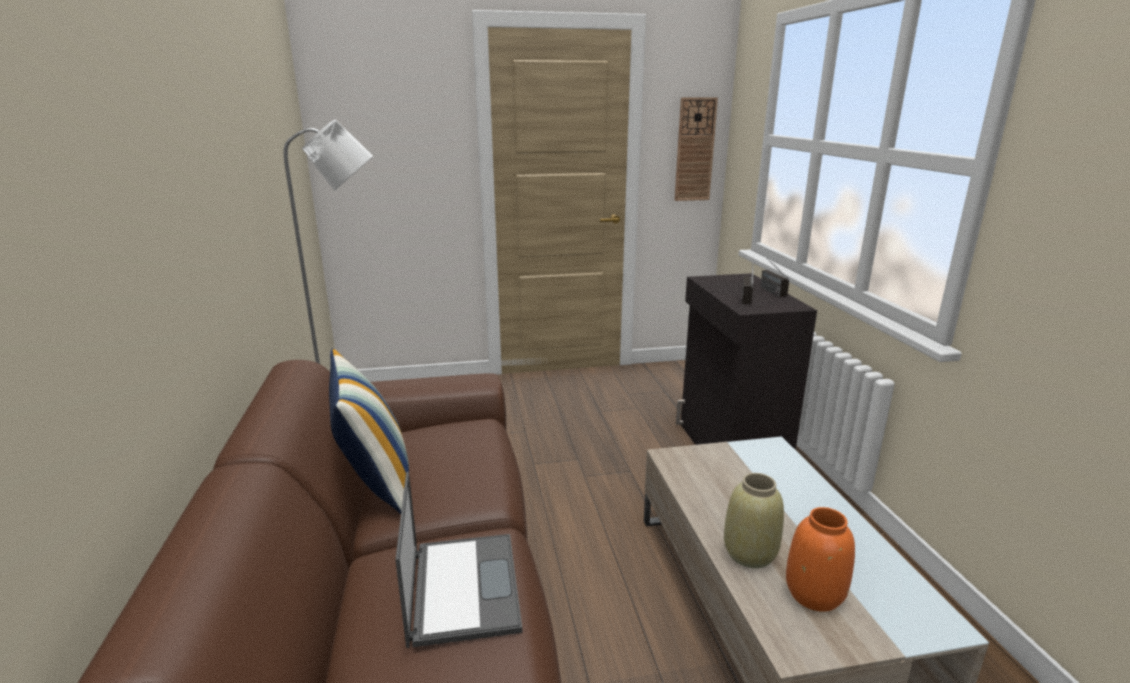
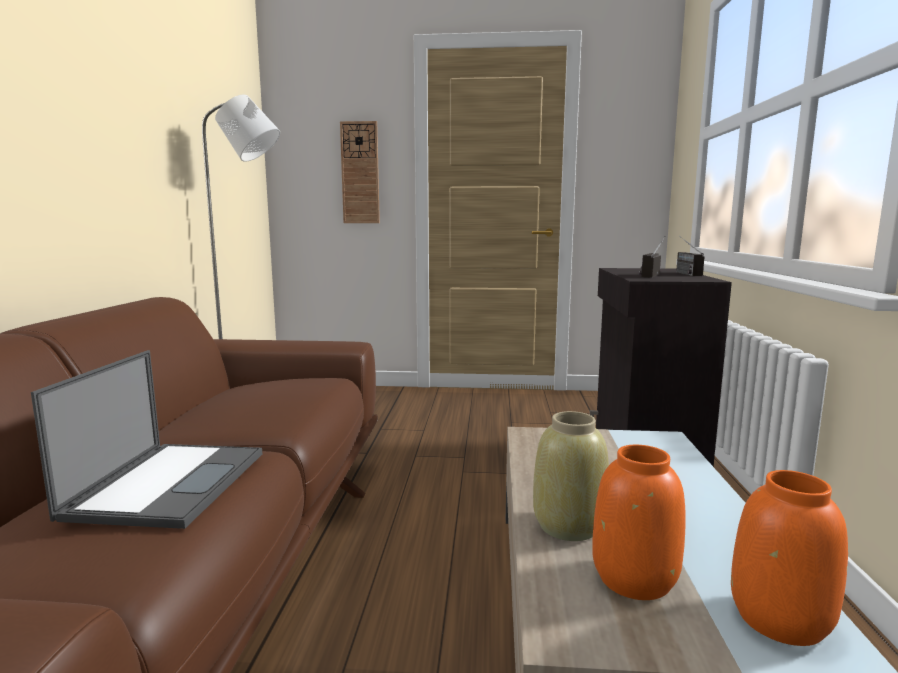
camera: 15 degrees right, 10 degrees down
pillow [329,348,409,515] -> none
wall clock [674,97,718,201] -> wall clock moved to [340,121,380,223]
none -> orange vase [731,470,848,646]

